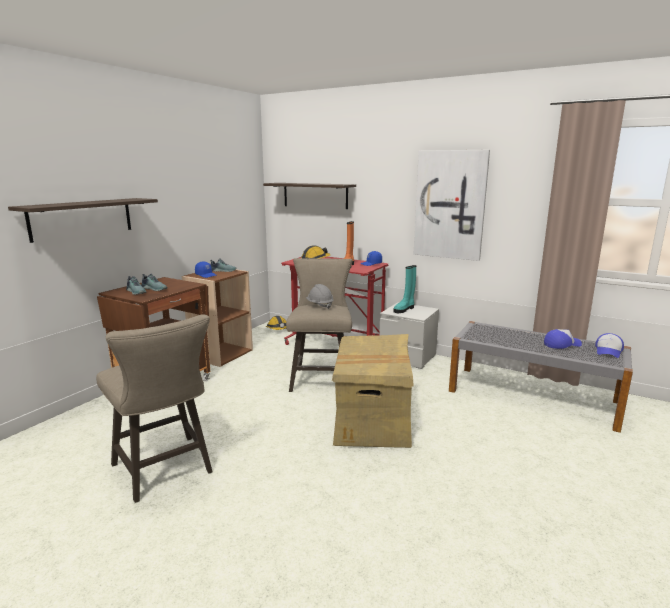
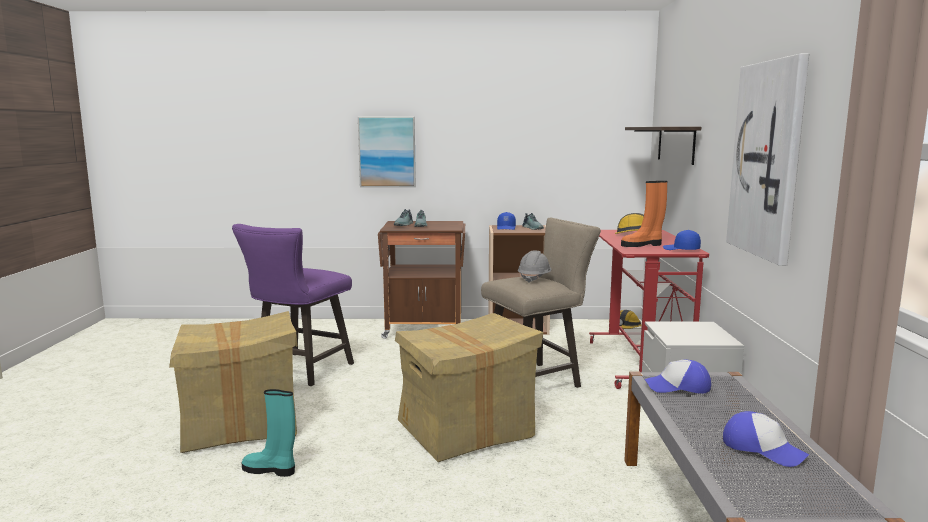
camera: 60 degrees right, 5 degrees down
shelf [8,198,158,243] -> picture [358,116,416,187]
beige stool [96,314,213,503] -> purple stool [232,224,354,386]
turquoise boot [394,265,416,313] -> turquoise boot moved to [241,389,295,477]
cap [595,333,624,358] -> cap moved to [644,360,711,394]
none -> cardboard box [169,311,298,453]

